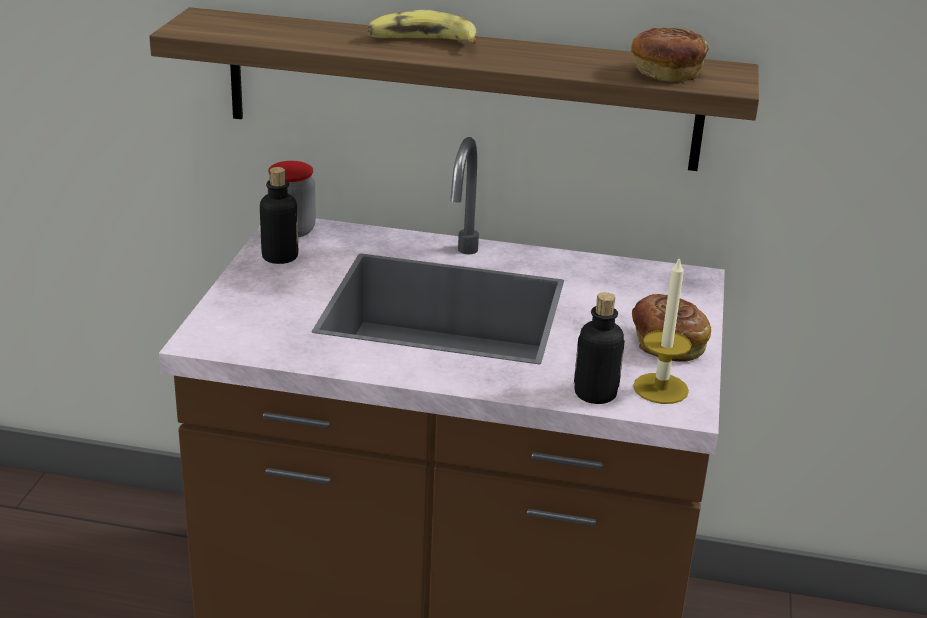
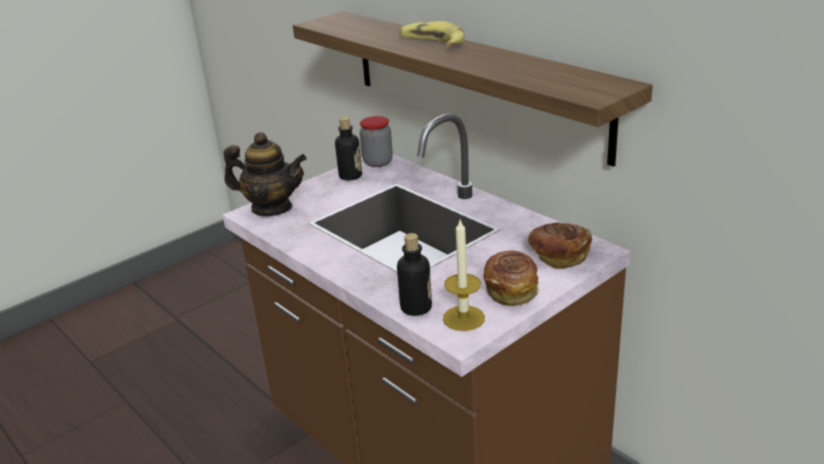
camera: 40 degrees right, 0 degrees up
bread [631,28,709,83] -> bread moved to [528,223,592,269]
none -> teapot [224,132,307,216]

